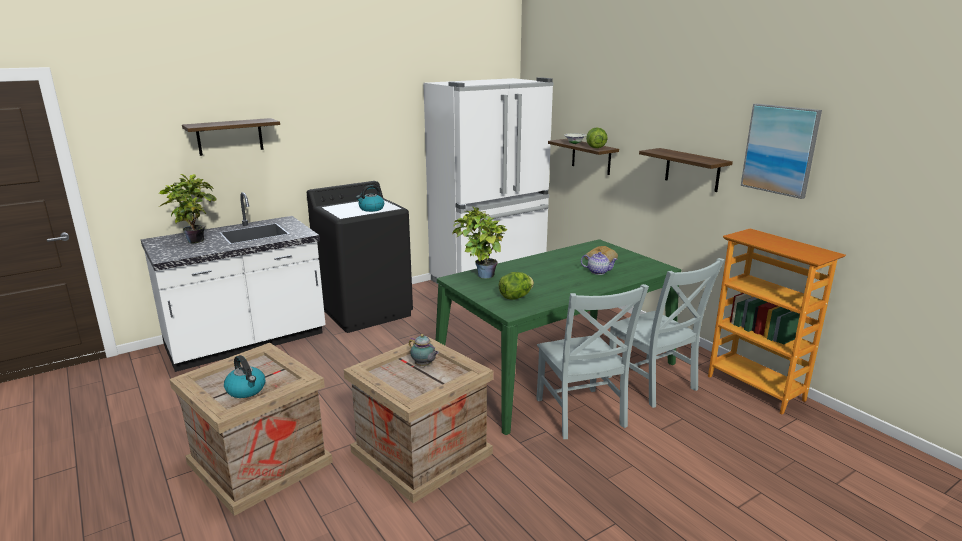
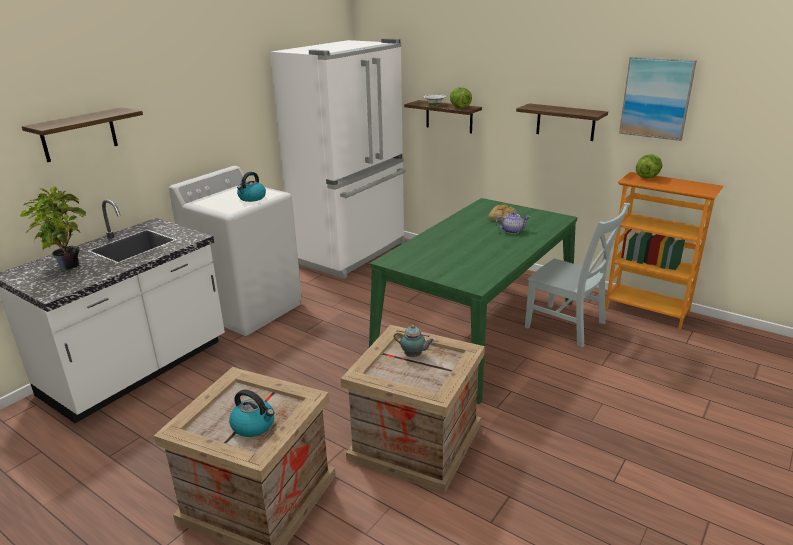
camera: 20 degrees left, 5 degrees up
black washing machine [307,181,413,333] -> white washing machine [169,166,302,336]
potted plant [452,206,507,279] -> none
lettuce [499,272,534,300] -> lettuce moved to [636,154,662,178]
grey chair [536,284,649,439] -> none

